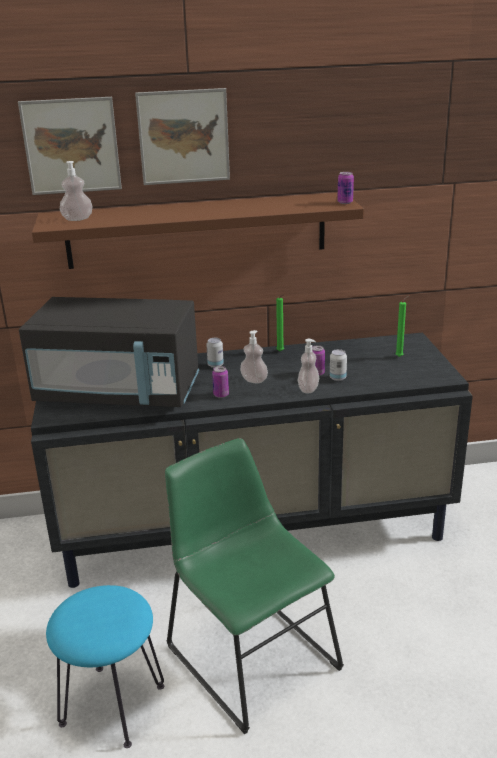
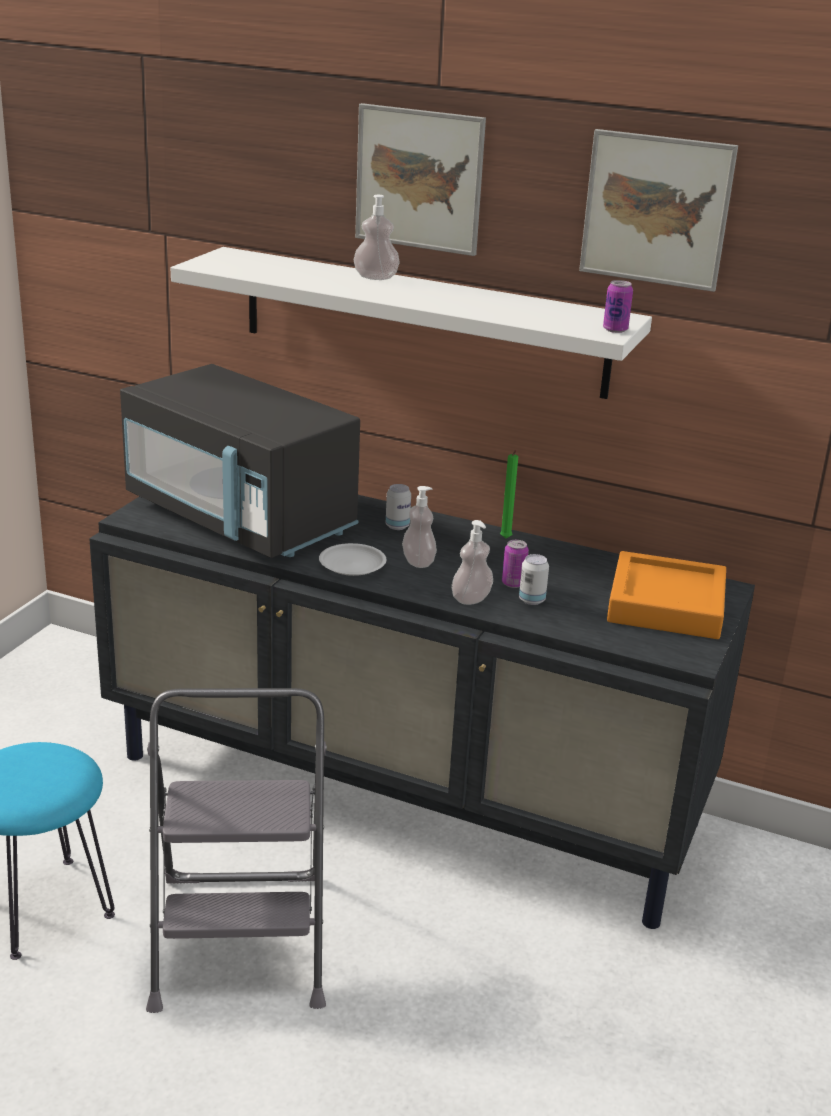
camera: 30 degrees right, 0 degrees up
picture [18,97,122,195] -> picture moved to [579,129,738,292]
brown shelf [32,193,364,269] -> white shelf [171,247,652,399]
soap dispenser [60,161,93,221] -> soap dispenser moved to [354,195,400,280]
green chair [165,438,344,735] -> grey step ladder [146,688,327,1013]
can [212,366,229,398] -> white plate [319,543,387,576]
green candle [395,296,408,357] -> orange tray [607,551,726,639]

